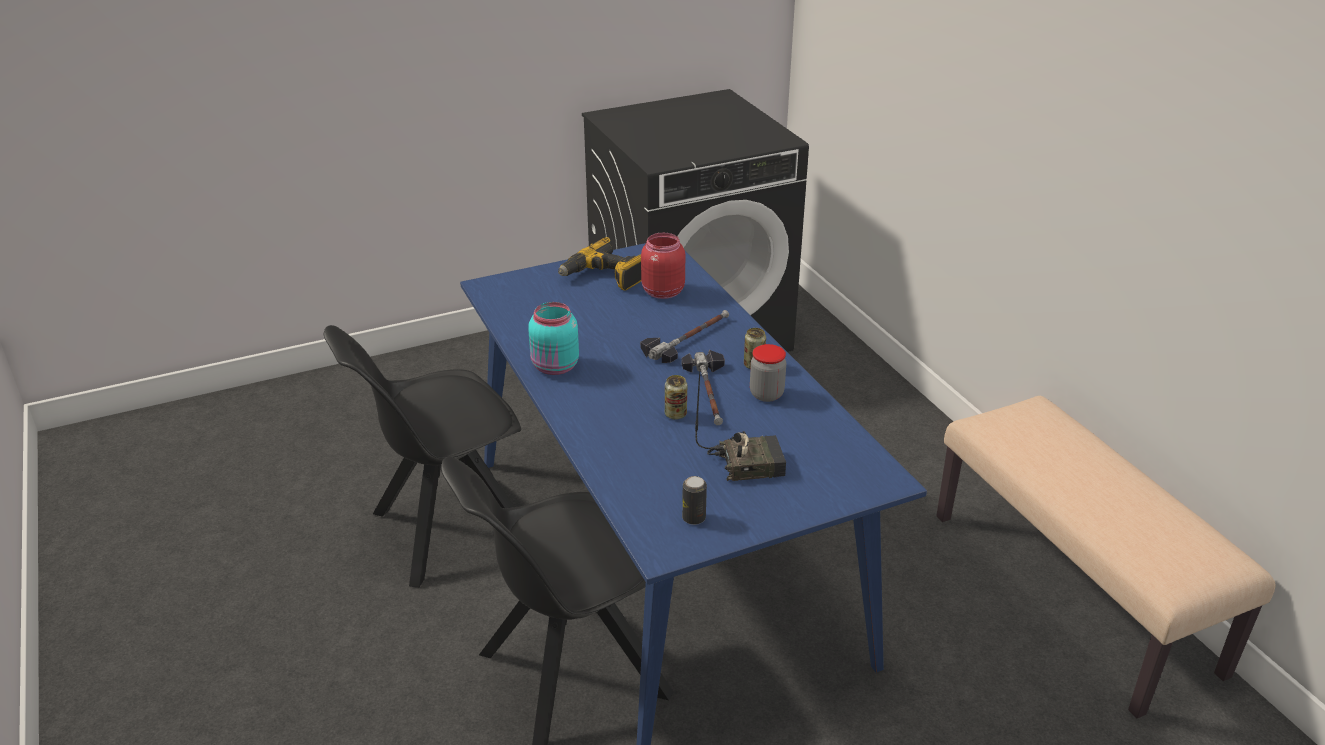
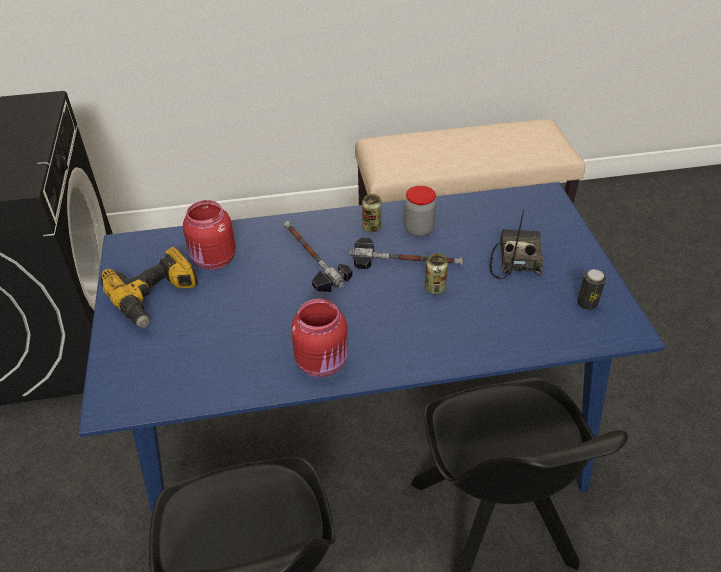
camera: 75 degrees left, 10 degrees up
turquoise jar [528,302,579,375] -> red jar [291,299,348,377]

